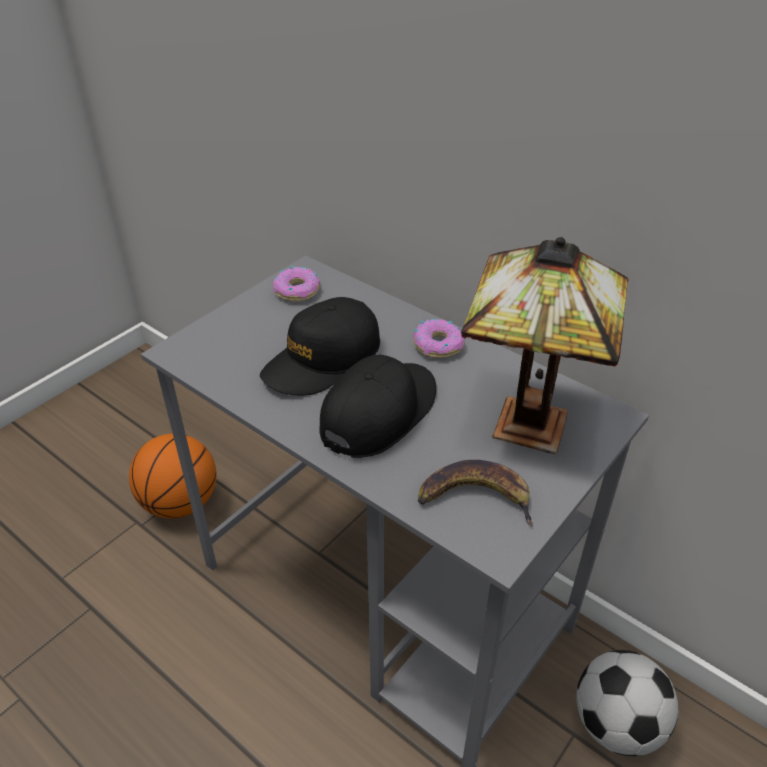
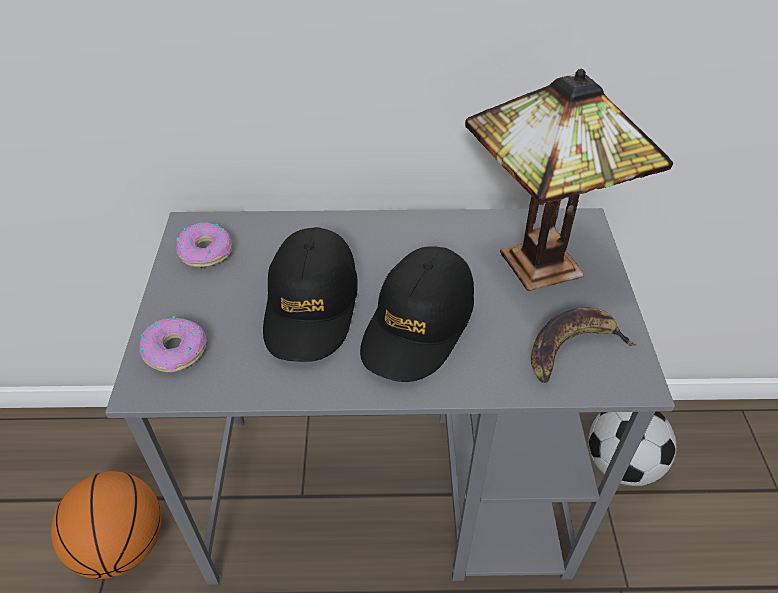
camera: 40 degrees left, 5 degrees up
black cap [319,355,436,458] -> black cap turned 150 degrees counterclockwise [360,246,474,382]
donut [413,319,465,358] -> donut moved to [139,316,207,373]

